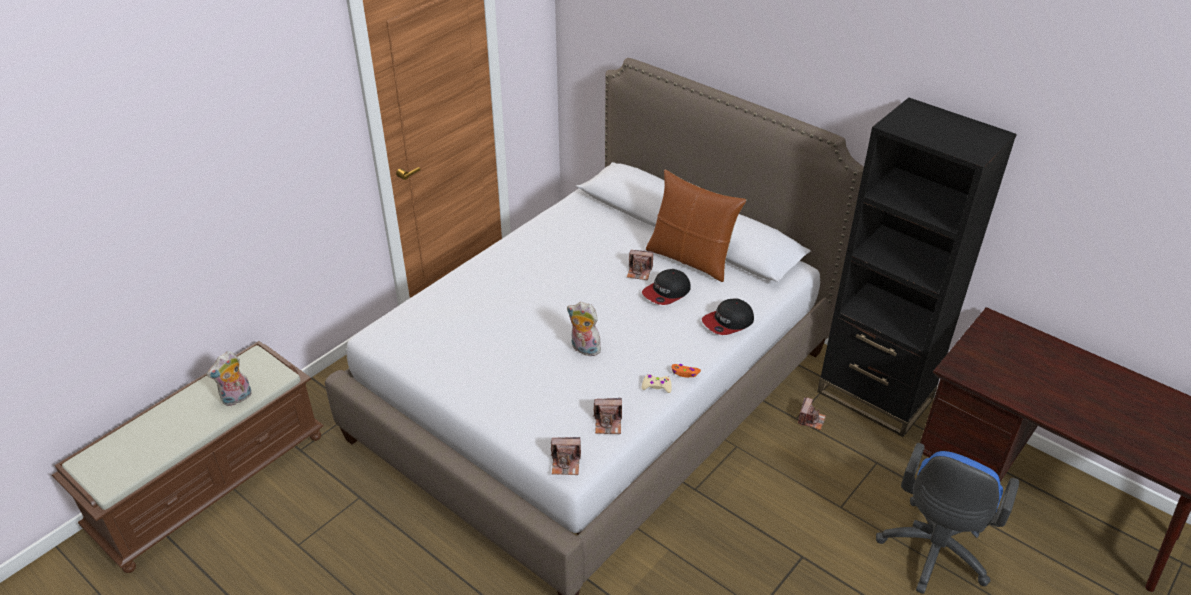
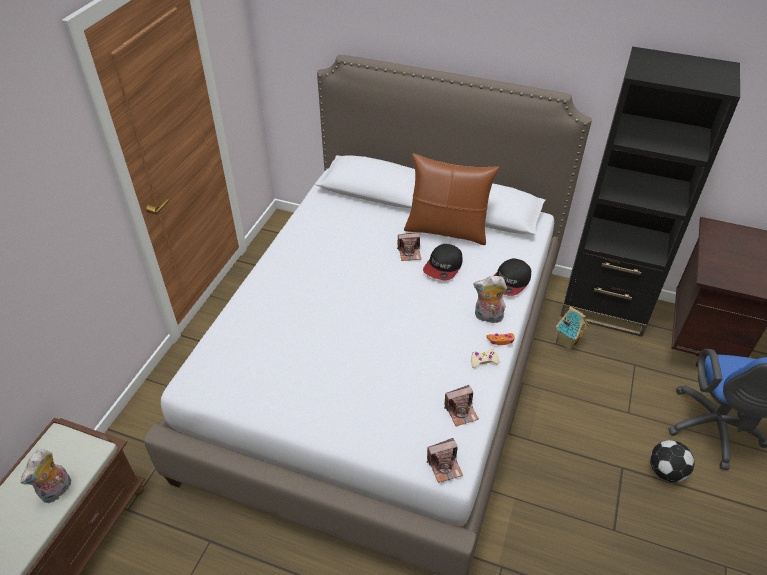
camera: 20 degrees left, 5 degrees up
plush toy [567,302,601,356] -> plush toy moved to [473,276,507,323]
camera [798,397,826,430] -> toy house [556,306,590,350]
none -> football [650,440,694,482]

